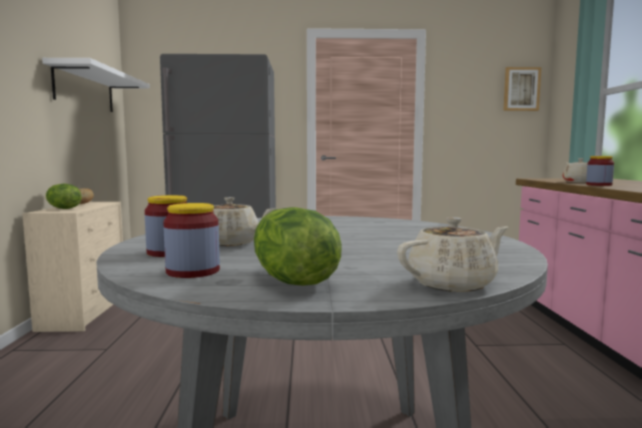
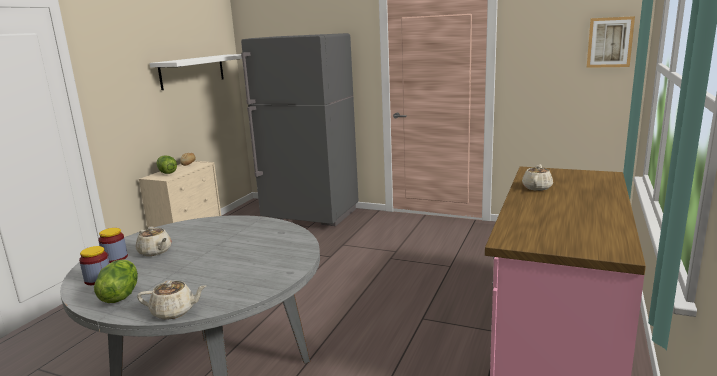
camera: 25 degrees right, 10 degrees up
jar [586,156,614,186] -> none

